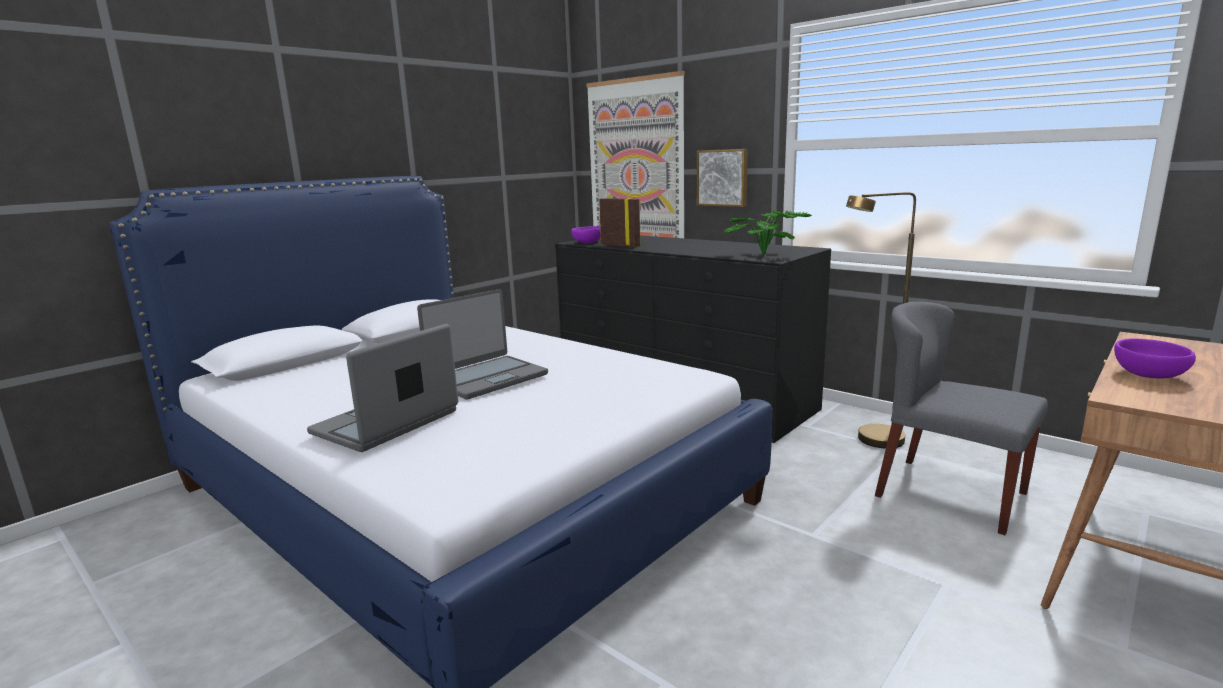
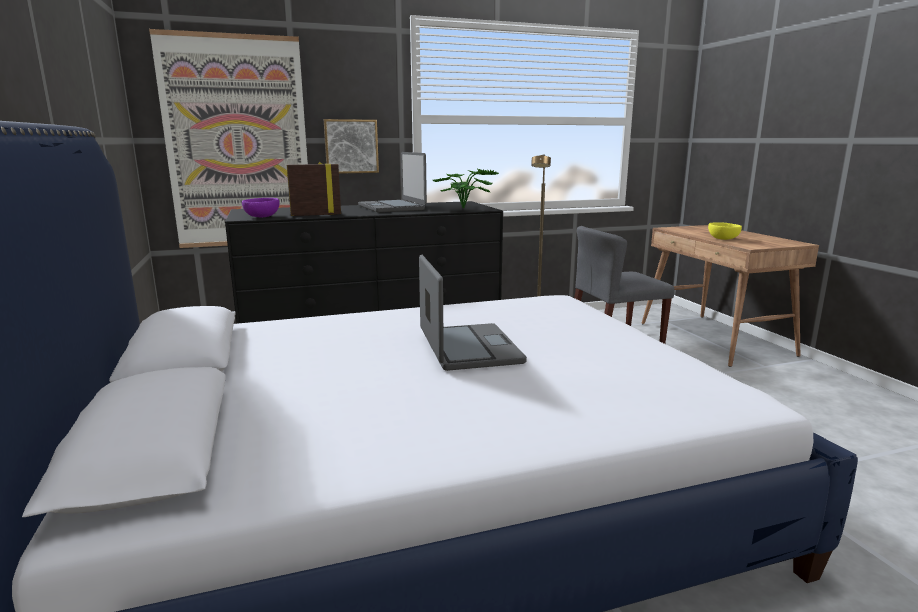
camera: 60 degrees left, 0 degrees up
laptop [307,324,458,452] -> laptop moved to [358,152,427,212]
purple bowl [1114,338,1196,378] -> yellow bowl [708,222,742,240]

